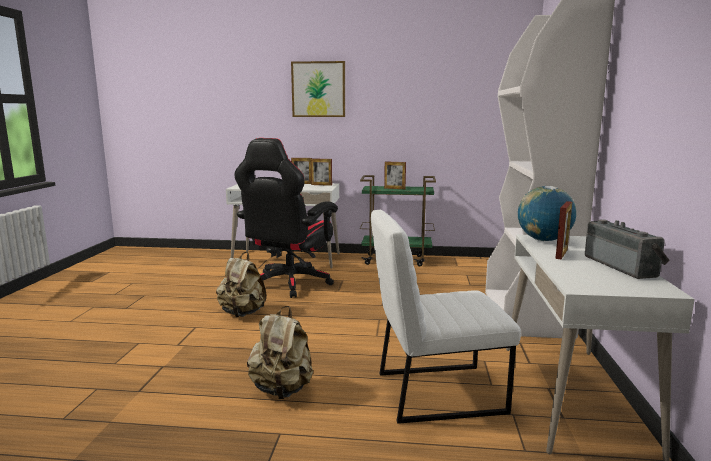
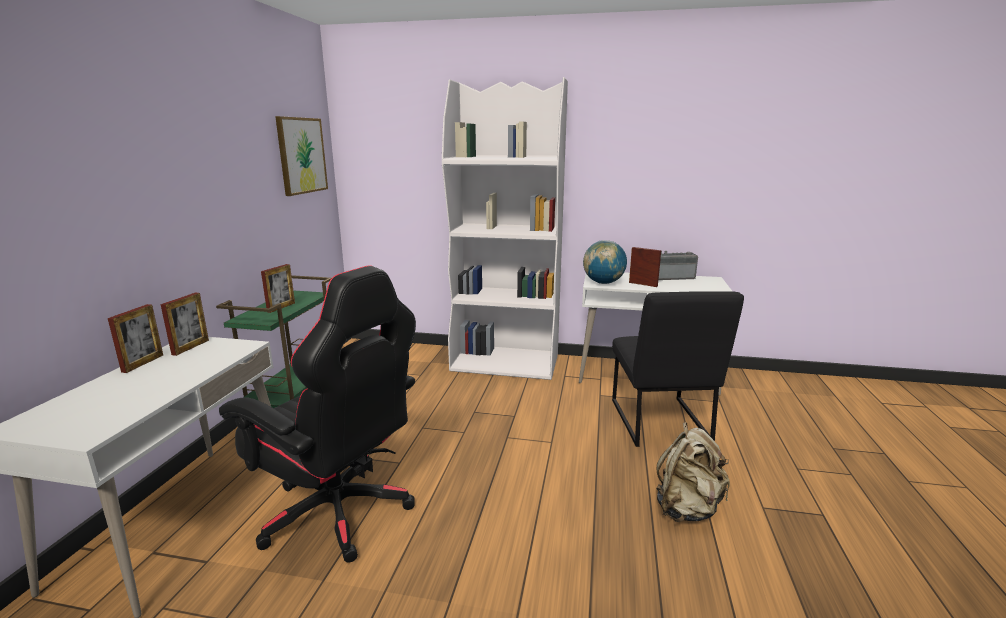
camera: 85 degrees left, 5 degrees up
beige backpack [216,252,267,317] -> none
picture [291,61,345,117] -> picture moved to [275,116,328,196]
white chair [371,210,521,424] -> black chair [612,291,744,447]

